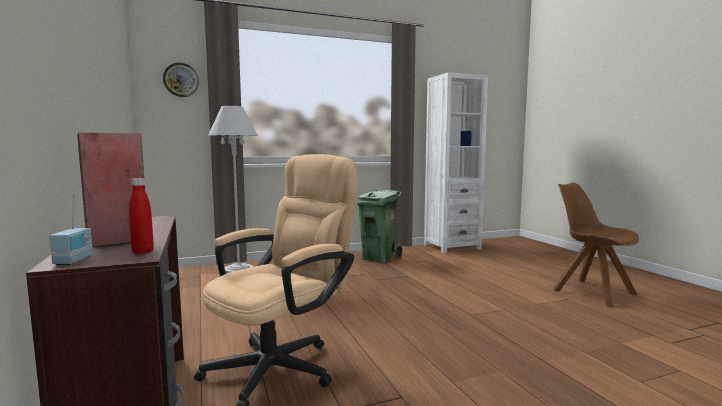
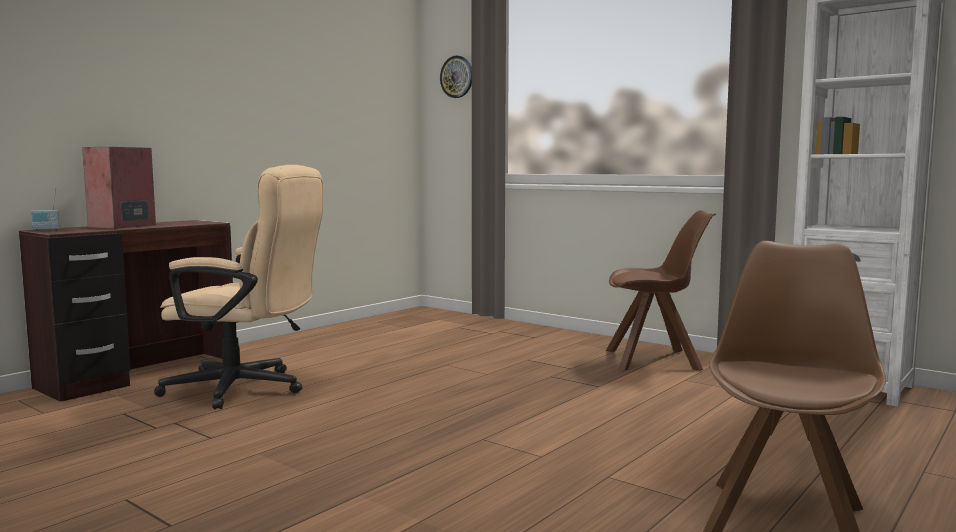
camera: 60 degrees right, 0 degrees up
red bottle [129,178,154,254] -> none
white floor lamp [208,106,258,273] -> none
green trash can [357,190,403,263] -> brown chair [606,210,716,371]

